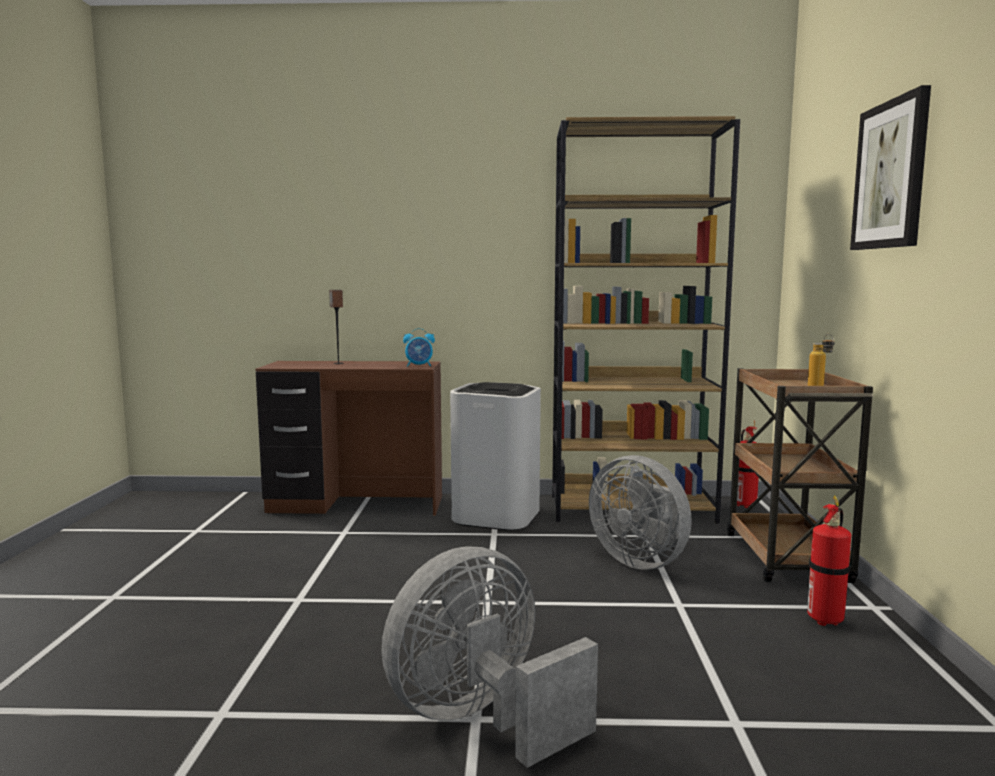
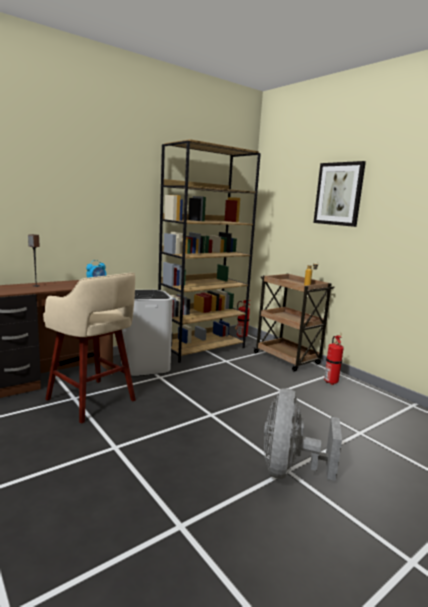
camera: 40 degrees left, 5 degrees up
grey fan [589,455,692,570] -> none
none -> beige stool [43,273,136,424]

